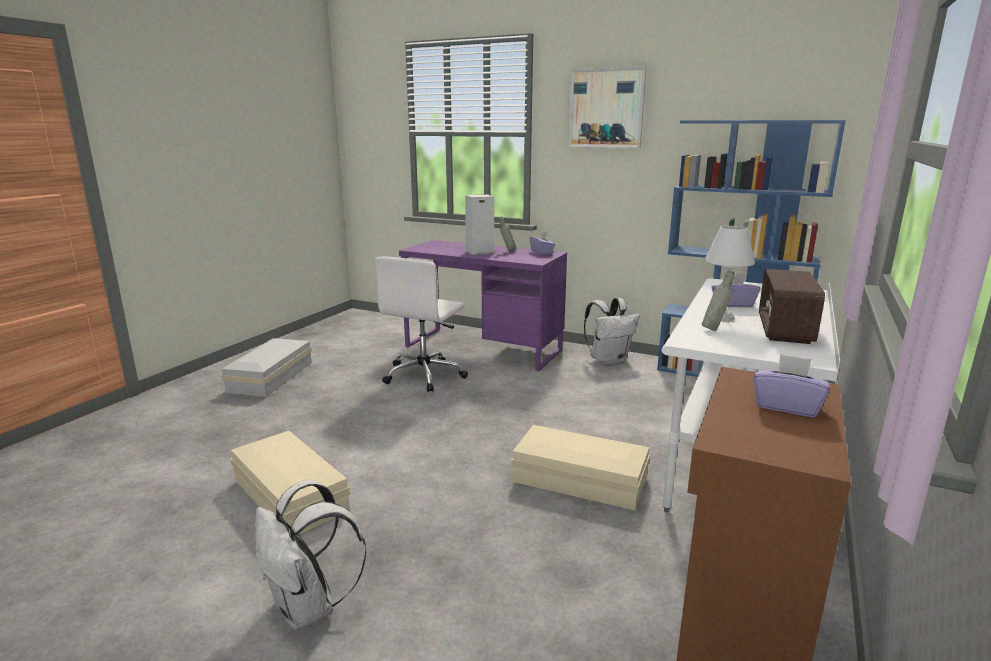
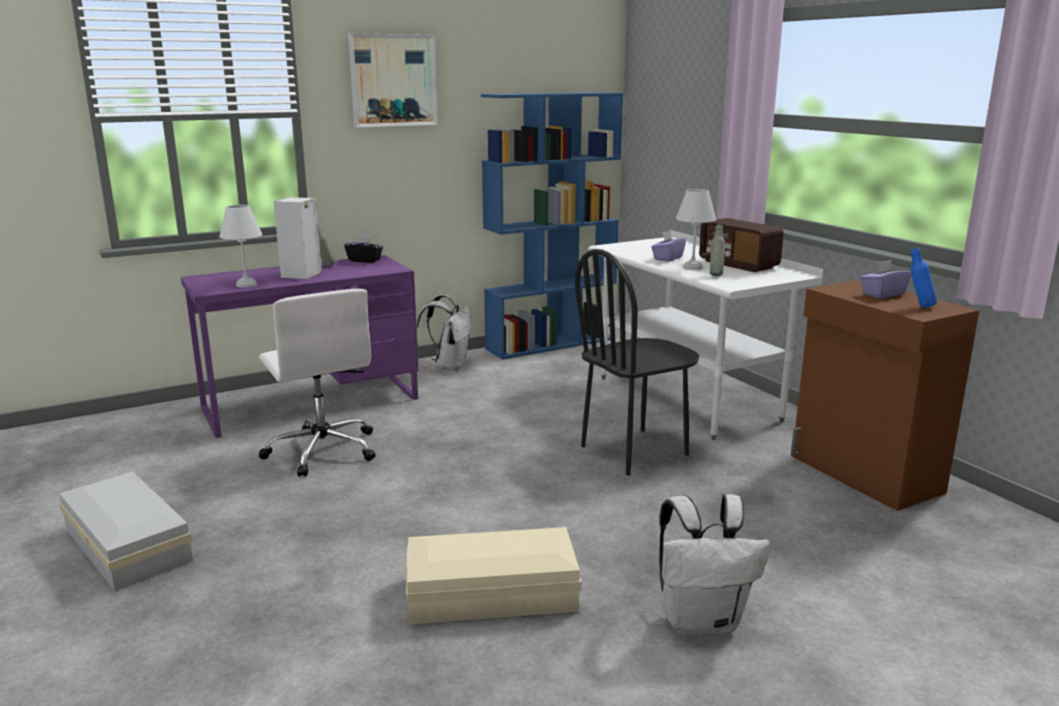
camera: 55 degrees left, 0 degrees up
beige storage box [511,425,650,510] -> black chair [575,249,699,476]
purple tissue box [530,232,555,255] -> black tissue box [344,234,383,263]
none -> white table lamp [219,205,262,288]
none -> blue bottle [911,247,937,308]

